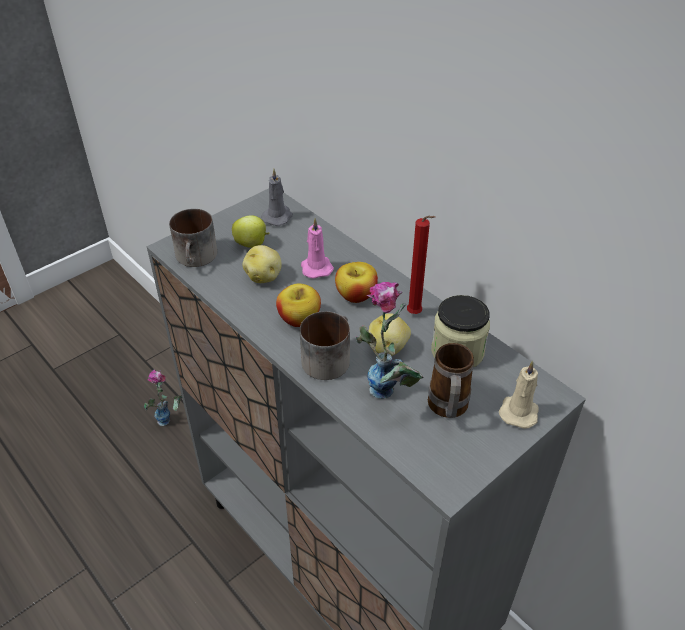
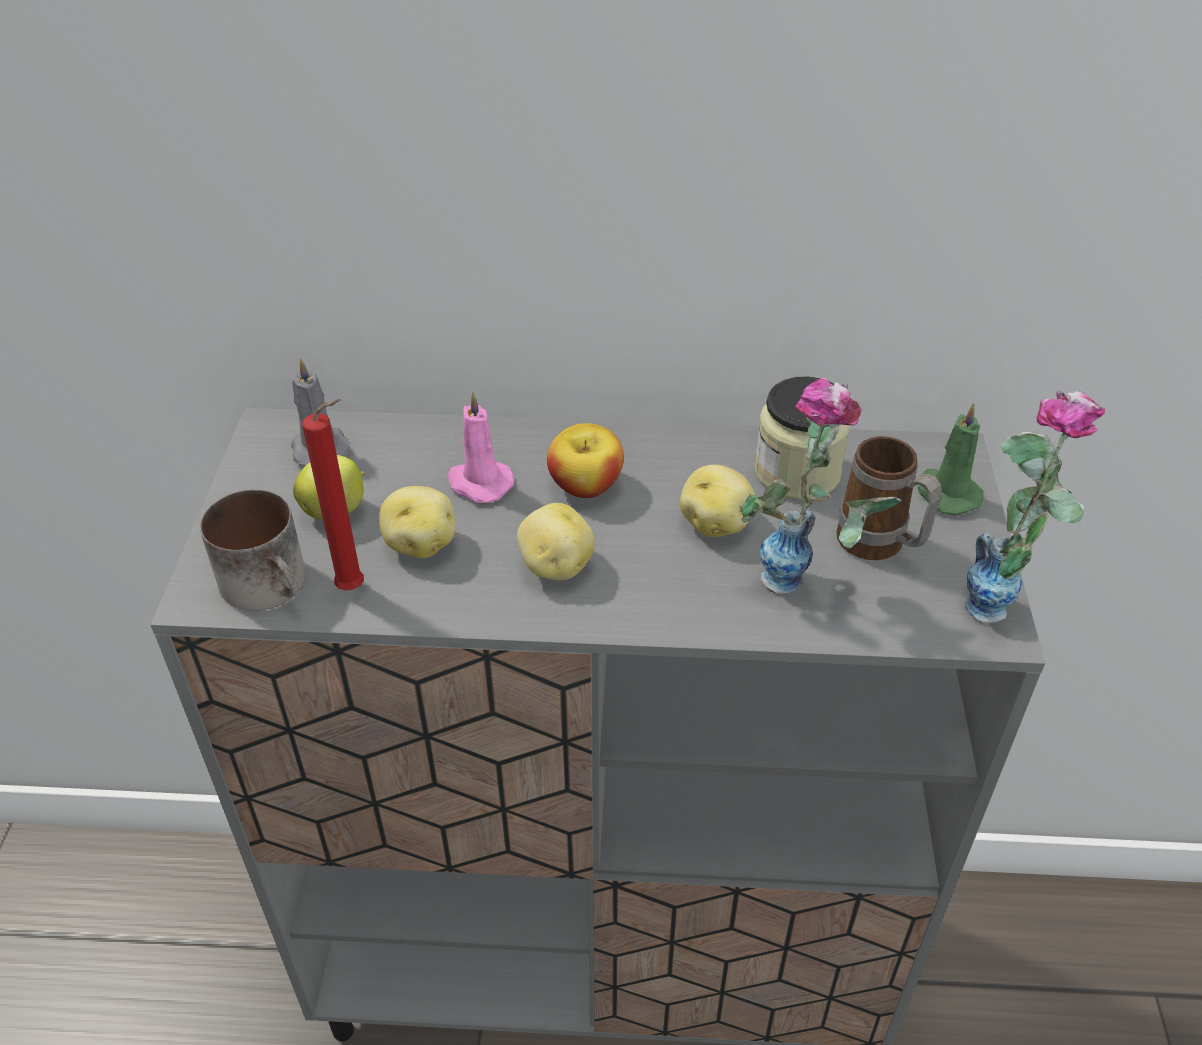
camera: 45 degrees left, 0 degrees up
vase [144,369,182,426] -> vase moved to [965,390,1105,624]
apple [276,284,321,327] -> potato [517,503,595,581]
mug [300,311,350,380] -> none
red candle [407,216,435,314] -> red candle moved to [302,399,364,591]
beige candle [499,361,539,429] -> green candle [918,402,984,516]

